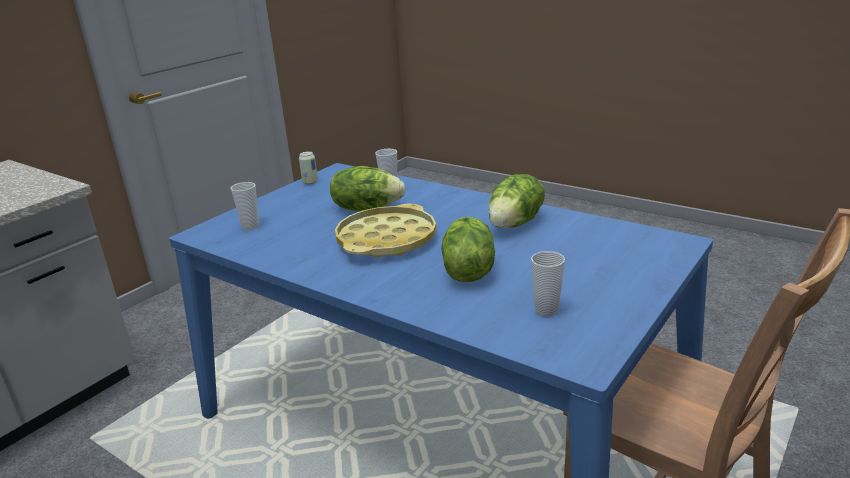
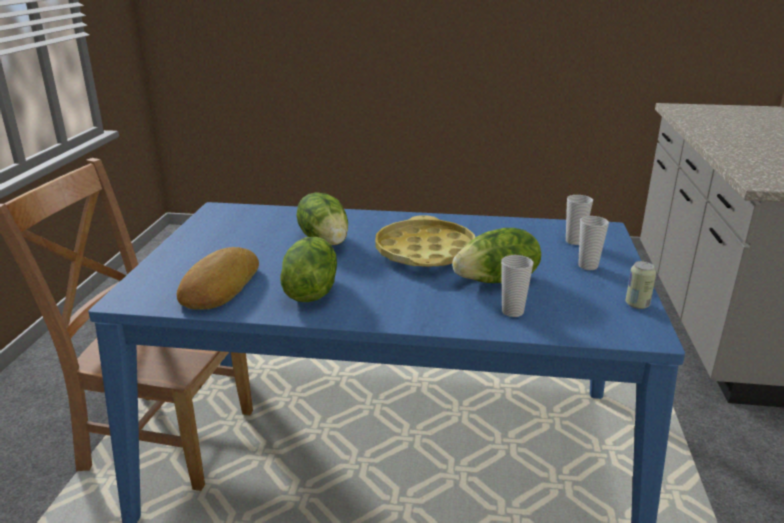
camera: 150 degrees right, 0 degrees up
cup [531,251,565,317] -> cup moved to [578,216,609,270]
none -> bread [177,247,259,310]

